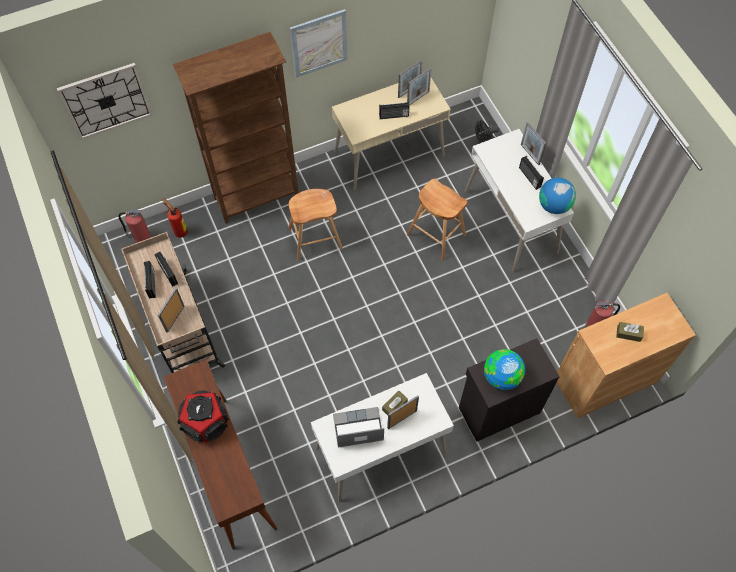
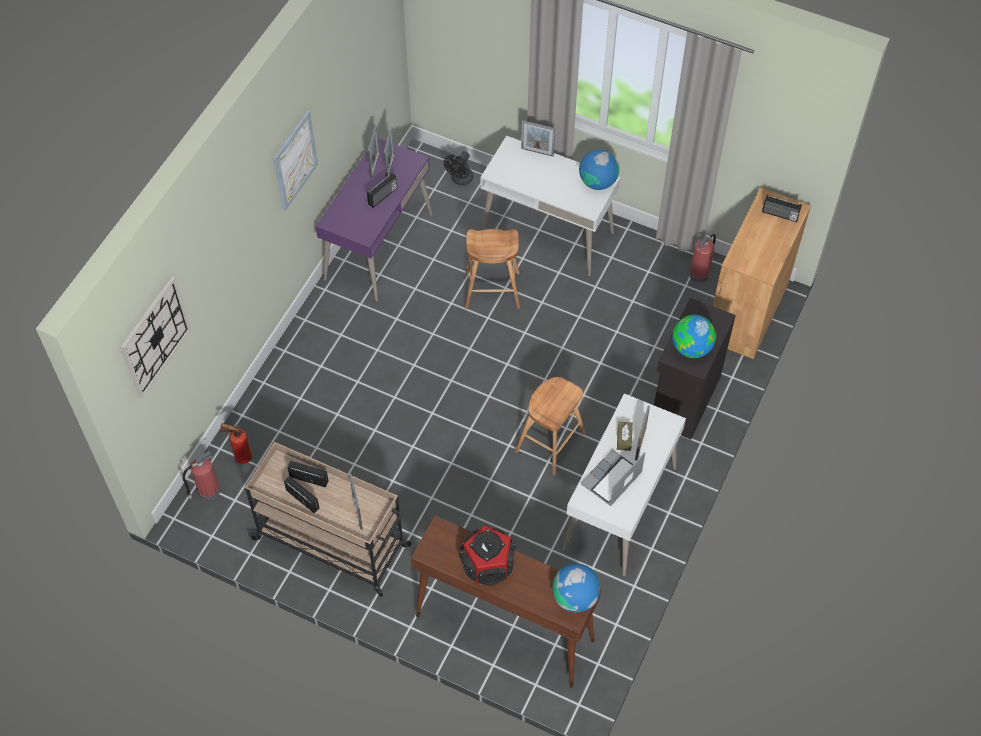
camera: 40 degrees left, 5 degrees down
brown bookcase [173,32,299,224] -> none
brown stool [288,189,343,261] -> brown stool moved to [515,377,586,475]
beige desk [332,78,451,190] -> purple desk [316,138,433,302]
radio [519,156,544,190] -> radio moved to [762,195,802,222]
brown tissue box [616,322,644,342] -> none
none -> globe [552,564,600,612]

